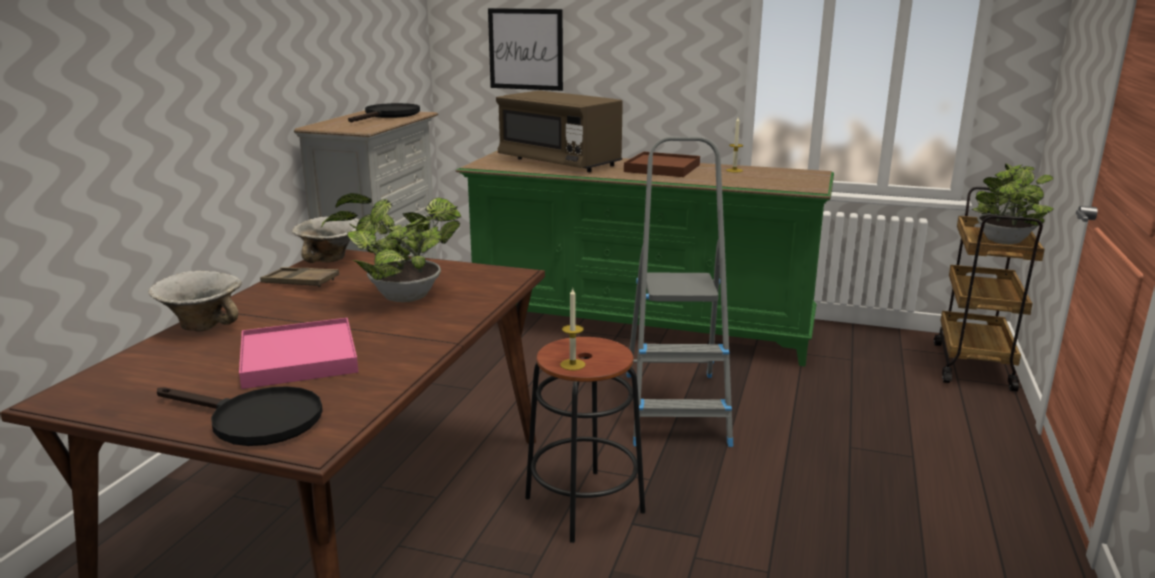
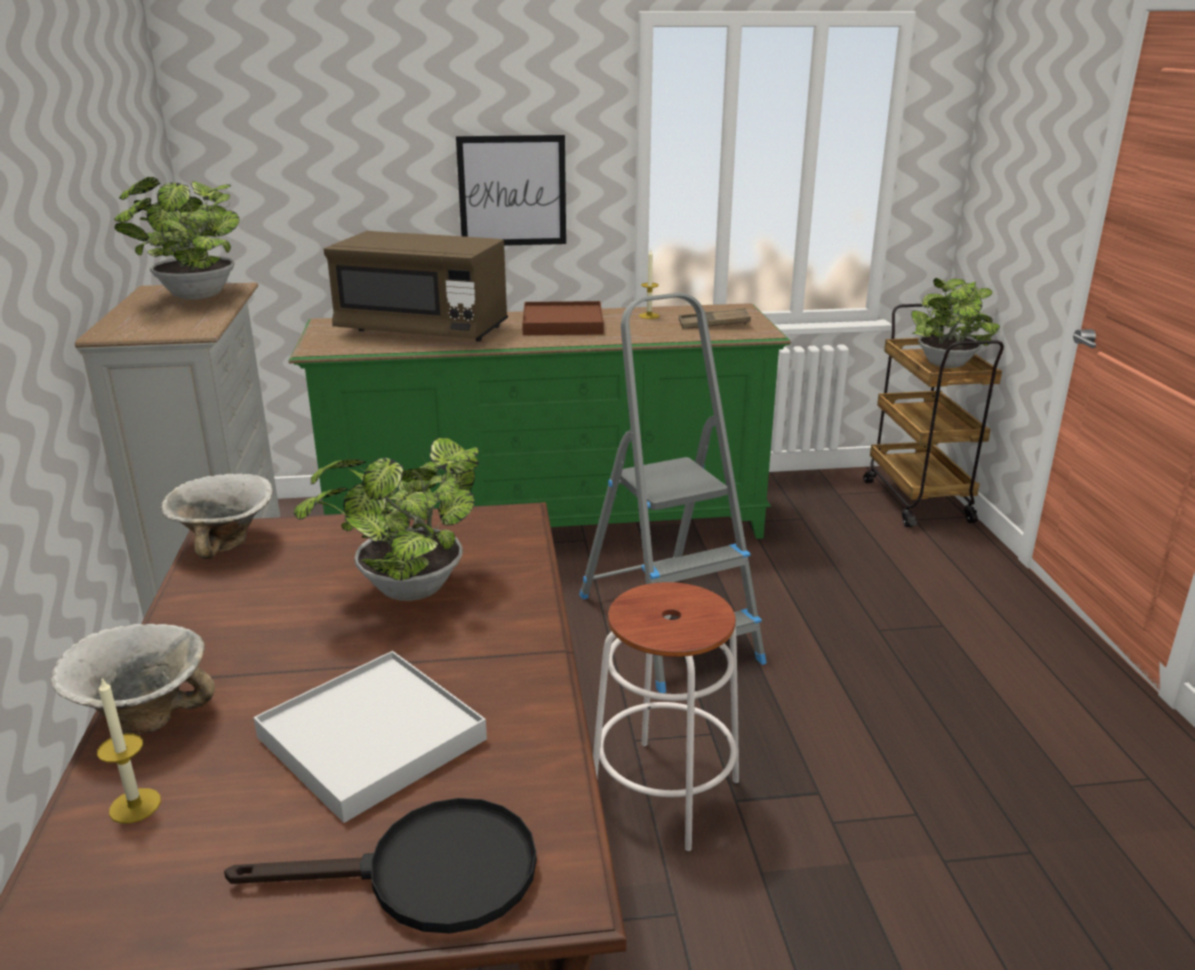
camera: 25 degrees left, 5 degrees up
pink tray [239,318,358,389] -> white tray [253,651,487,823]
brown tray [260,267,340,287] -> brown tray moved to [679,308,751,329]
black frying pan [348,103,420,122] -> potted plant [114,177,239,300]
picture [488,8,563,91] -> picture moved to [456,135,566,246]
black stool [525,337,645,543] -> white stool [593,582,739,851]
candle [560,288,585,370] -> candle moved to [97,678,161,823]

